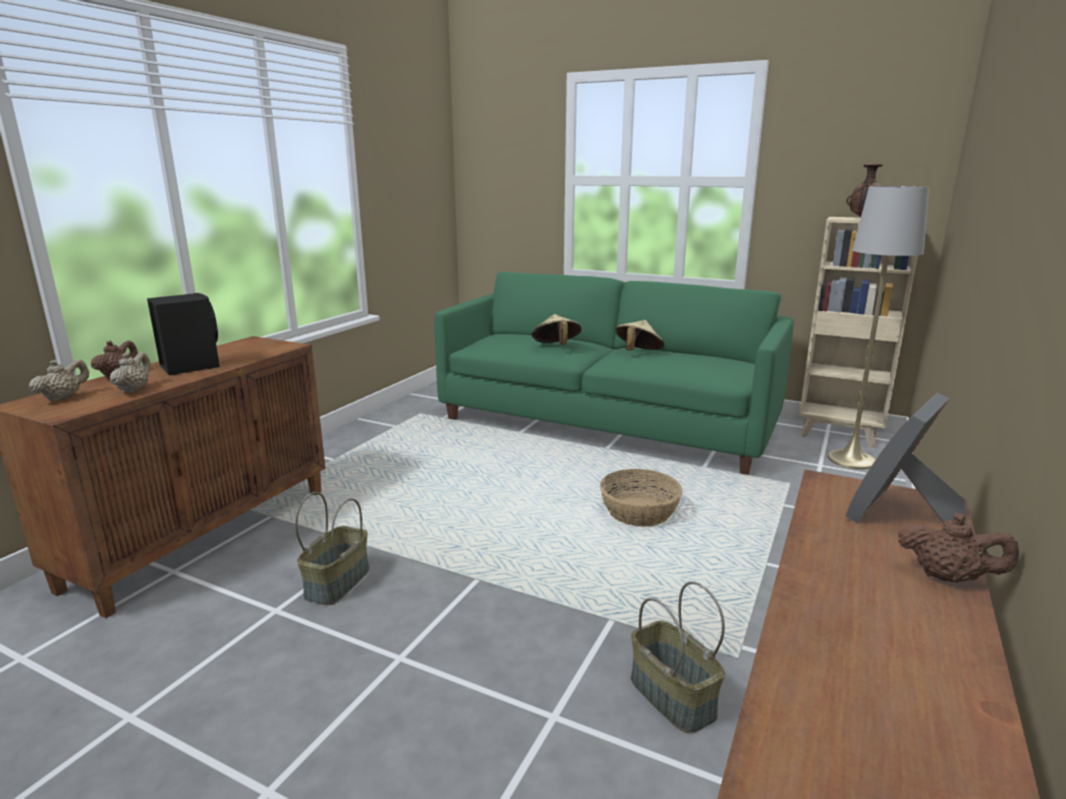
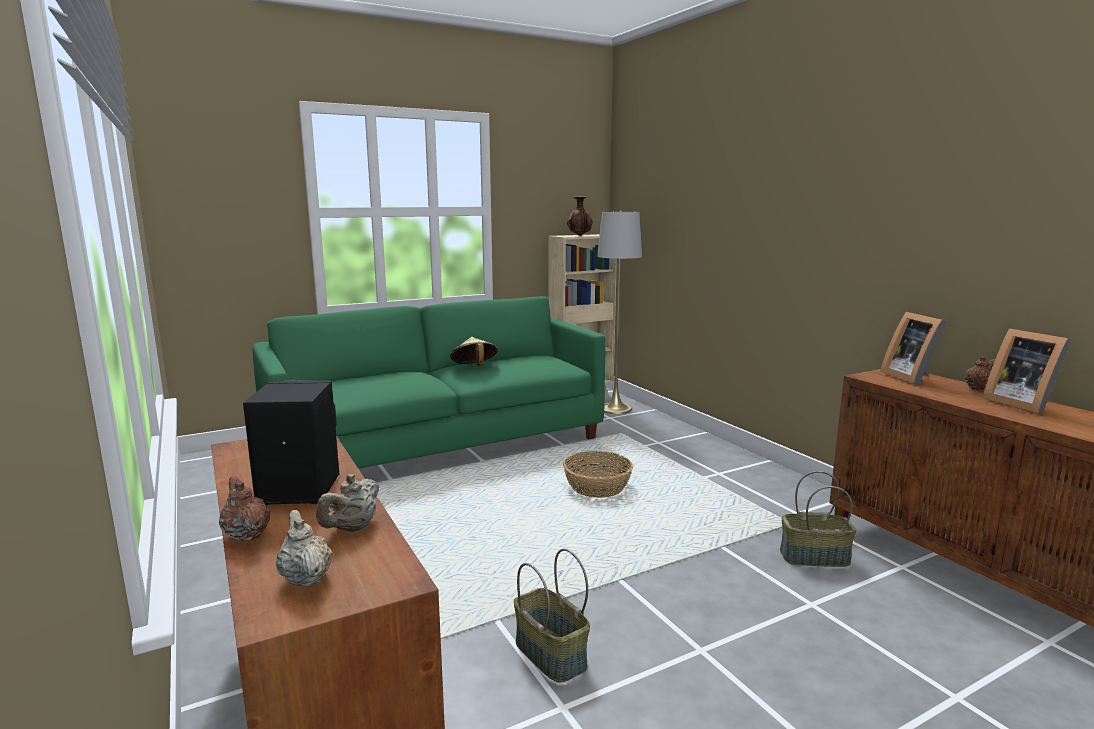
camera: 55 degrees left, 5 degrees down
beige teapot [110,352,151,393] -> beige teapot turned 105 degrees counterclockwise [316,474,379,532]
beige hat [532,314,582,345] -> none
none -> picture frame [982,328,1071,415]

